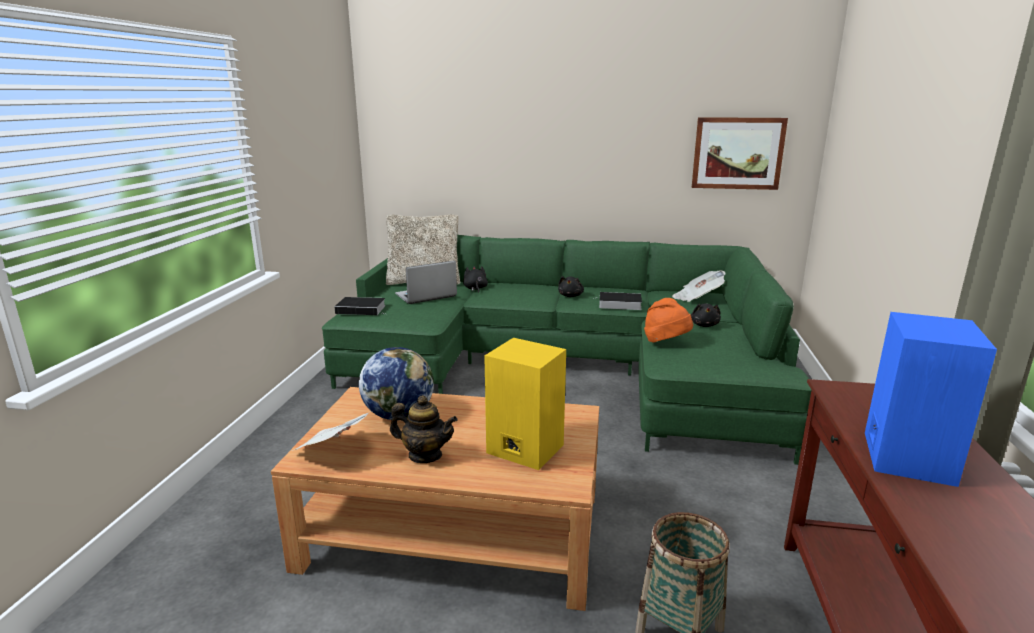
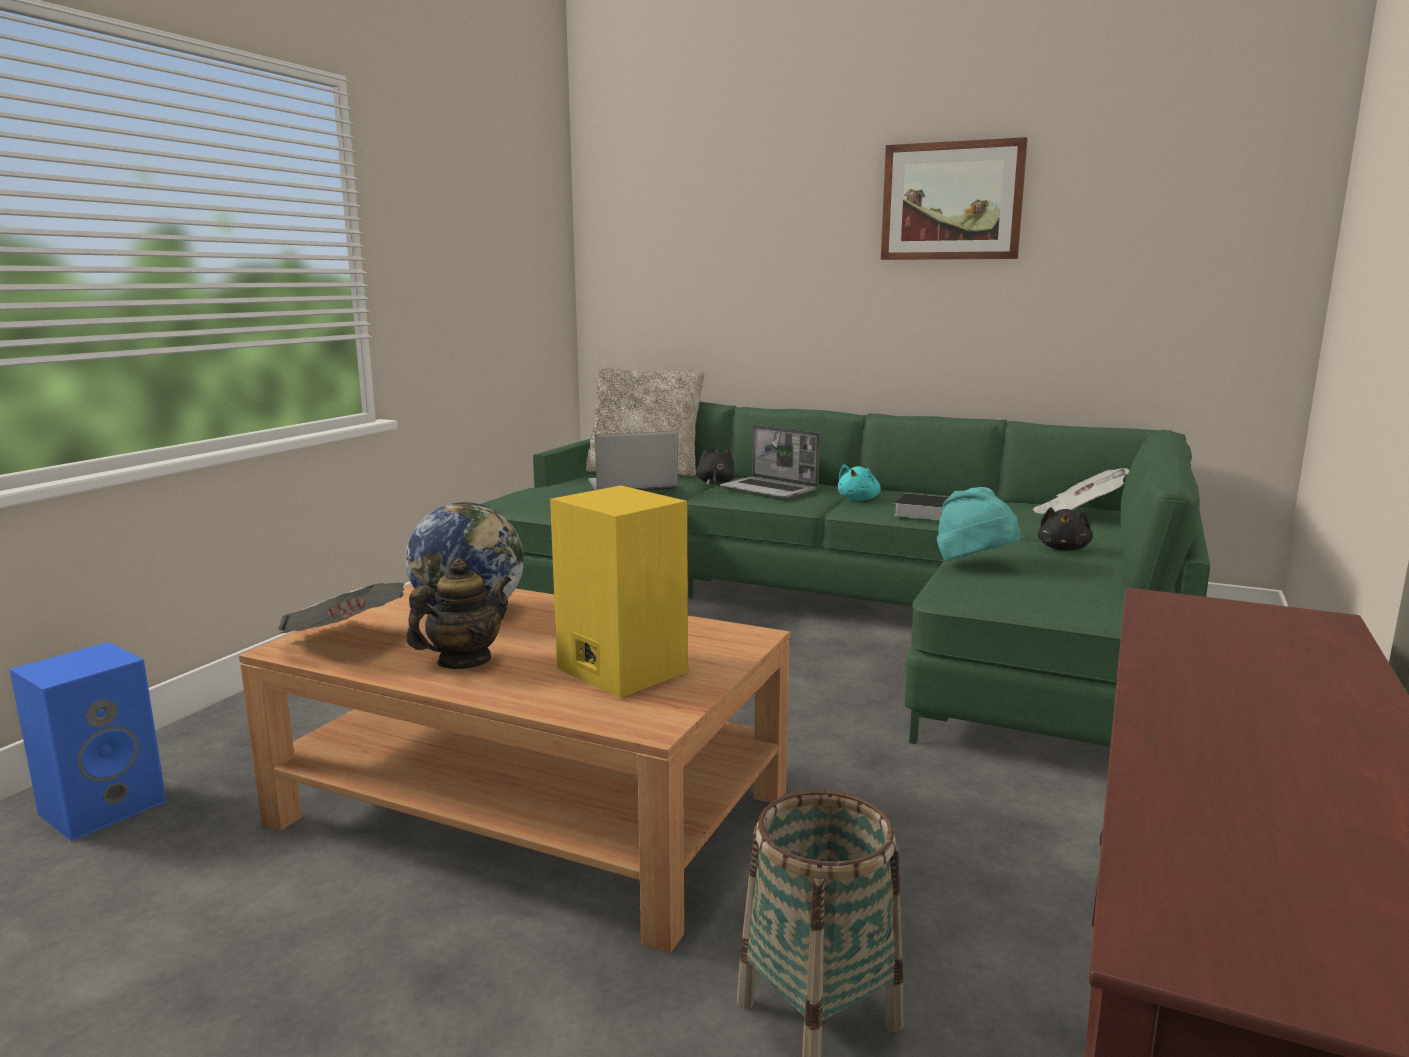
camera: 15 degrees right, 5 degrees down
book [335,297,386,315] -> none
teapot [390,395,458,463] -> teapot turned 75 degrees counterclockwise [406,559,511,669]
black plush toy [558,276,584,297] -> turquoise plush toy [838,464,881,501]
orange hat [644,298,693,343] -> turquoise hat [937,487,1021,561]
picture [692,117,788,190] -> picture moved to [881,137,1028,260]
blue speaker [865,312,997,487] -> blue speaker moved to [9,642,166,841]
none -> laptop [720,425,820,499]

